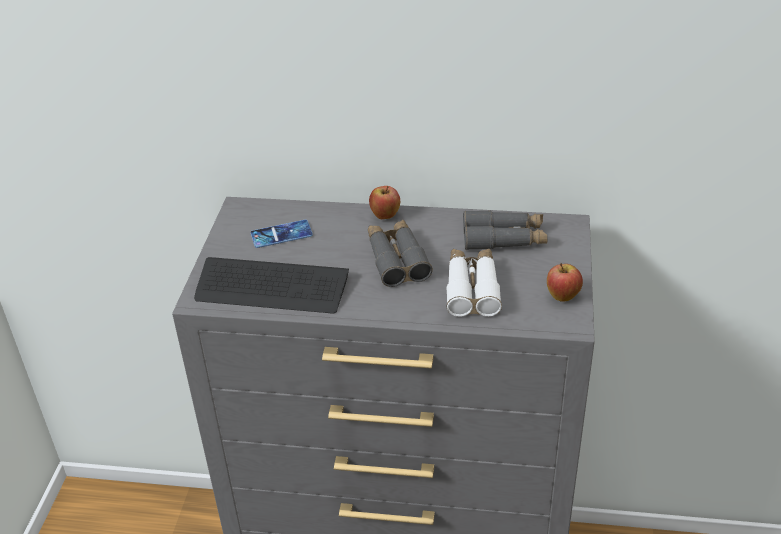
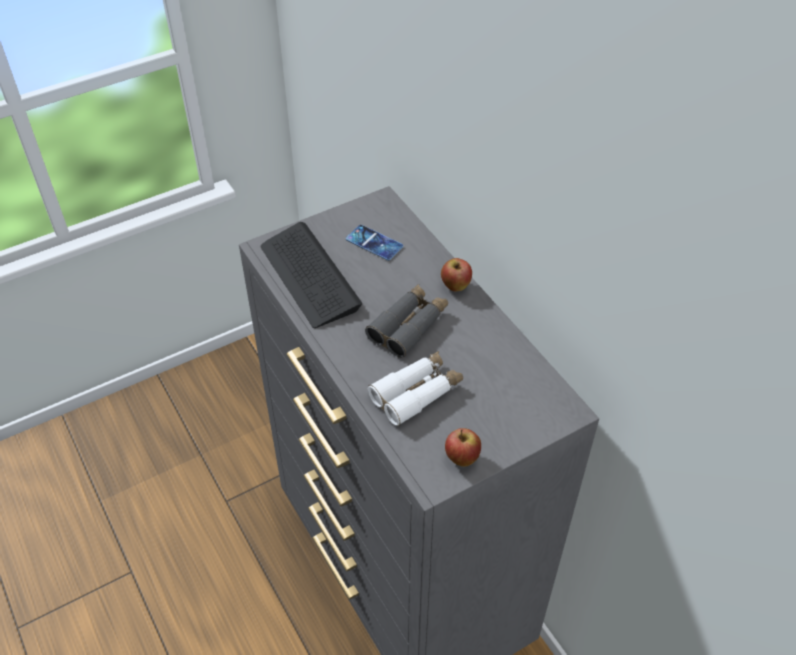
camera: 50 degrees right, 10 degrees up
grey binoculars [463,210,548,250] -> none

